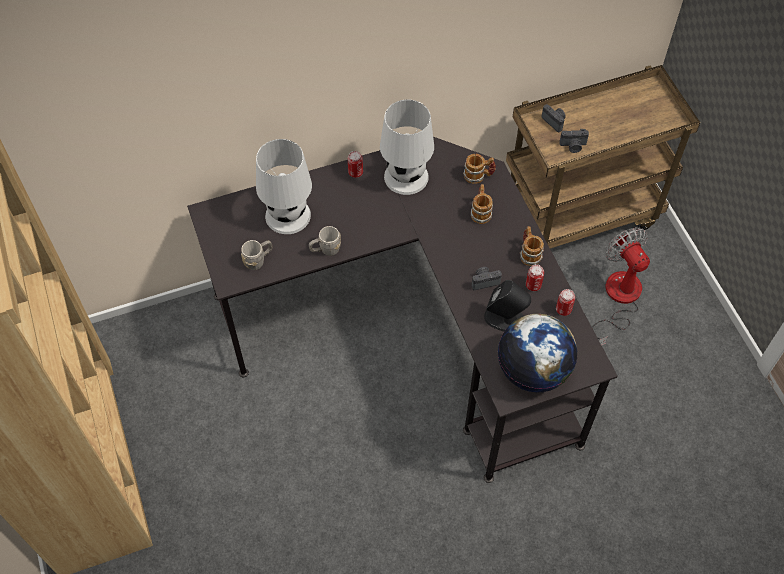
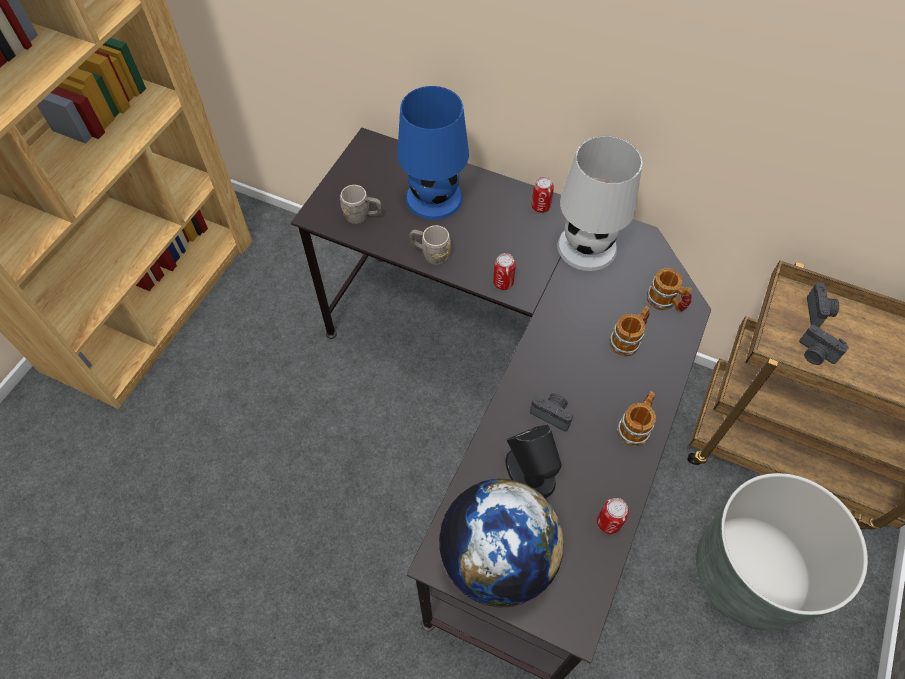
camera: 45 degrees right, 0 degrees up
white table lamp [256,139,312,234] -> blue table lamp [397,86,469,220]
can [526,264,544,291] -> can moved to [493,253,516,290]
fan [592,227,650,345] -> grey planter [696,473,868,631]

